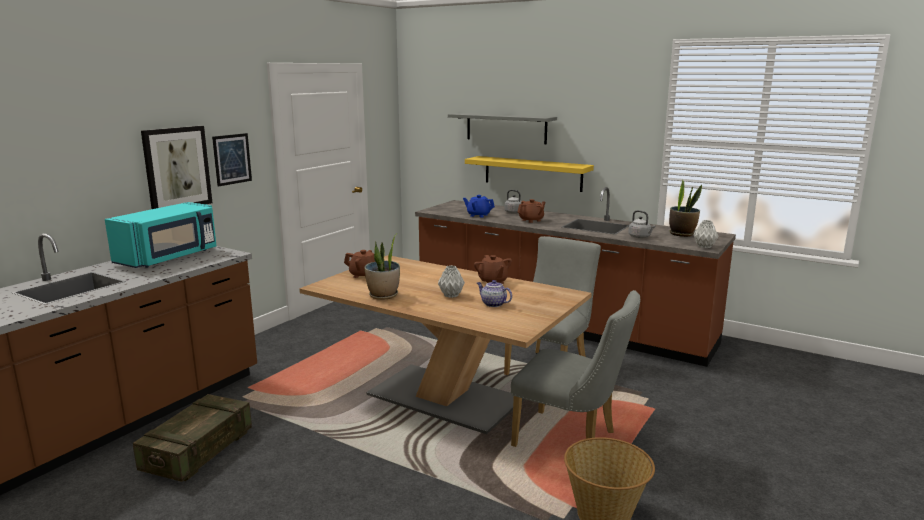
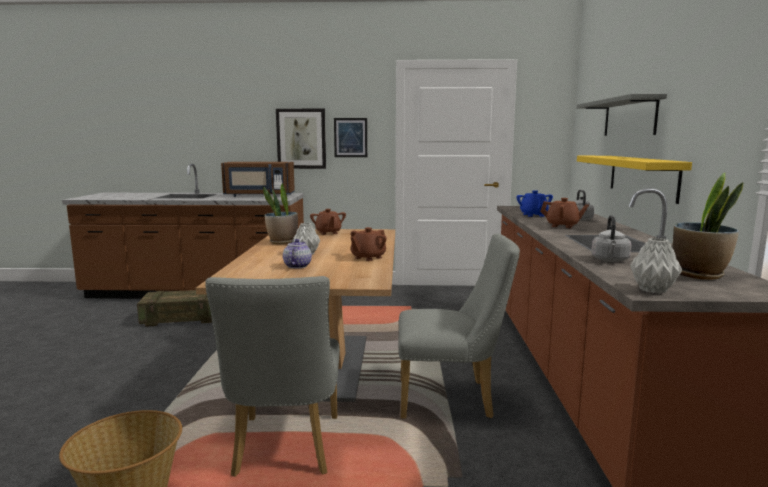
camera: 60 degrees right, 5 degrees down
turquoise microwave [105,202,216,268] -> brown microwave [221,162,295,197]

